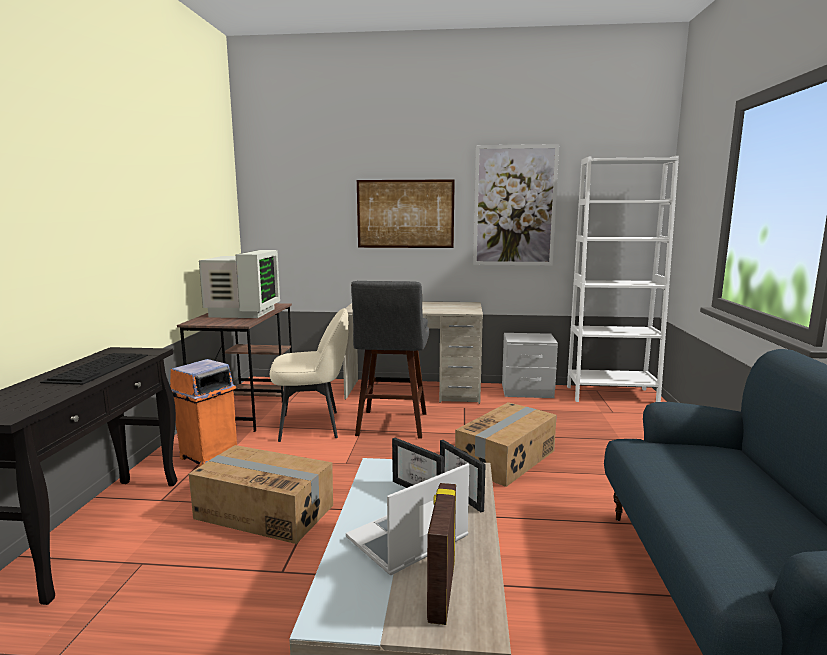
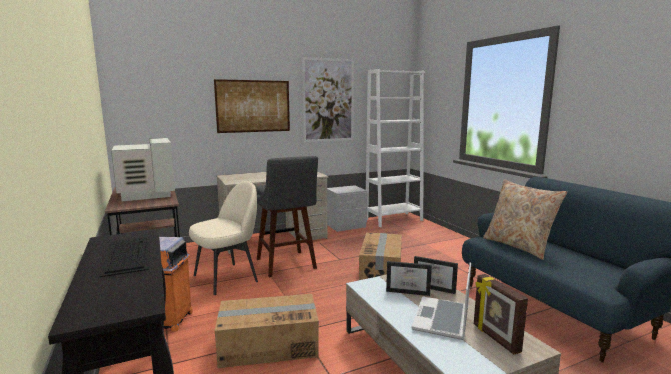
camera: 30 degrees left, 0 degrees up
none -> beige pillow [483,179,567,260]

